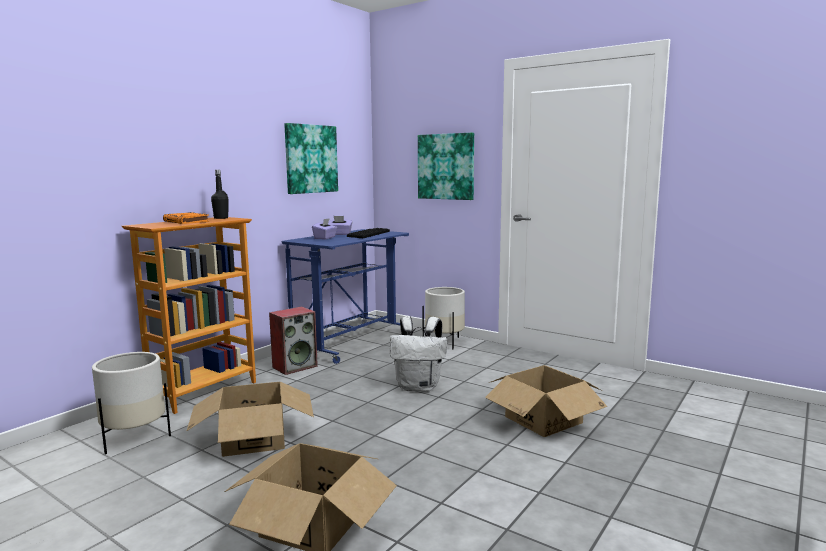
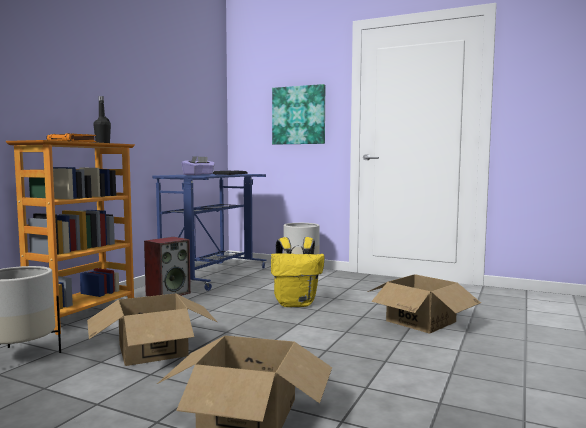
camera: 10 degrees left, 5 degrees down
picture [284,123,338,194] -> none
white backpack [390,316,447,392] -> yellow backpack [271,237,325,307]

